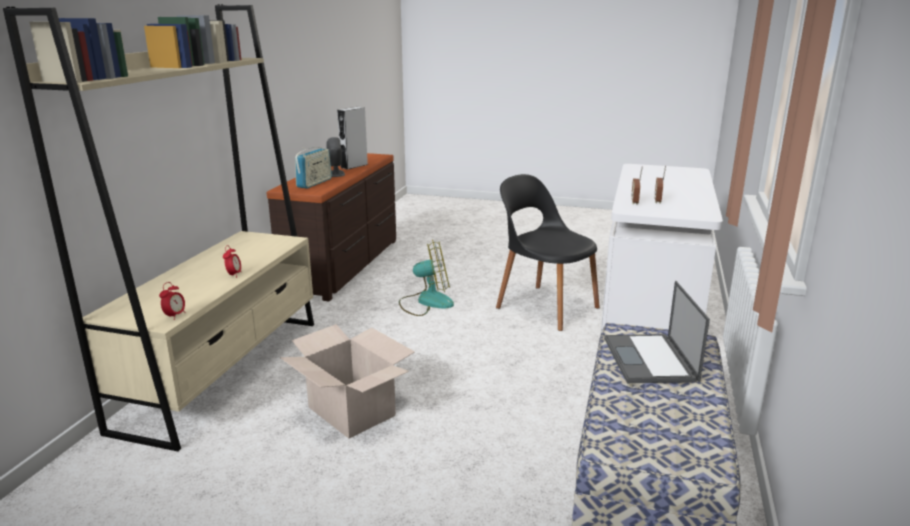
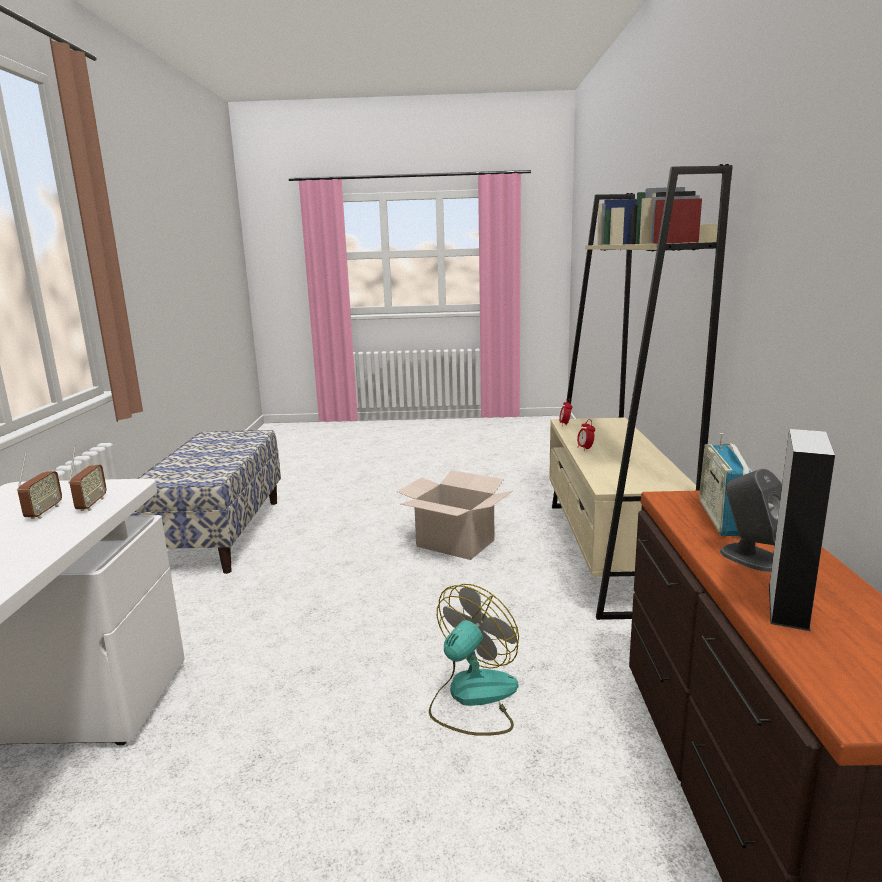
camera: 165 degrees right, 5 degrees down
fan [399,239,454,316] -> fan turned 150 degrees clockwise [429,584,519,736]
black chair [496,174,600,331] -> none
laptop [604,281,710,383] -> none

